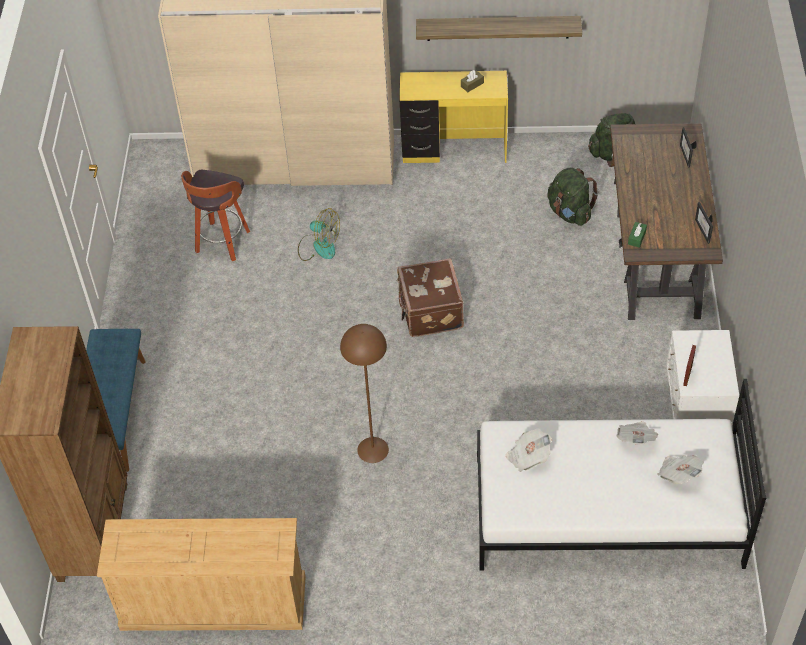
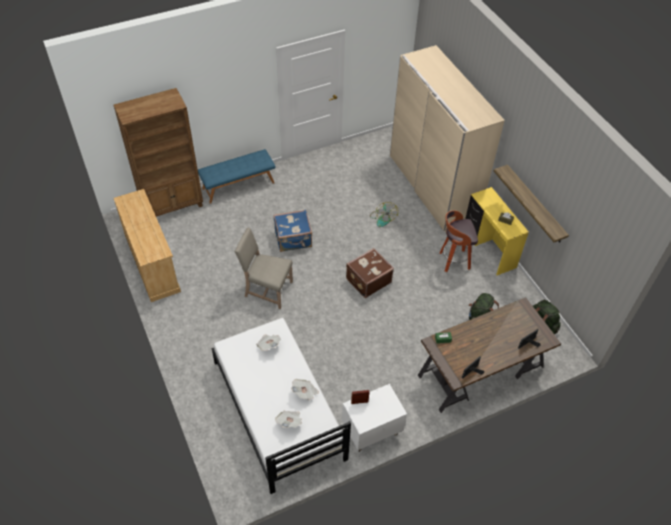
camera: 60 degrees right, 0 degrees up
stool [181,170,250,261] -> stool moved to [439,210,478,272]
brown floor lamp [340,324,389,463] -> beige chair [234,228,293,309]
none -> blue suitcase [273,210,312,252]

